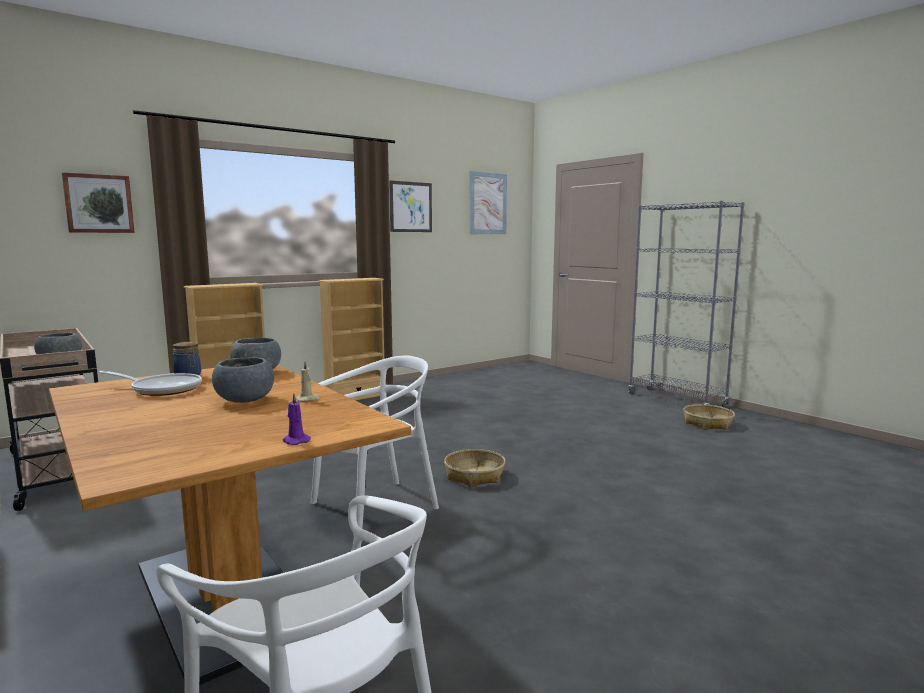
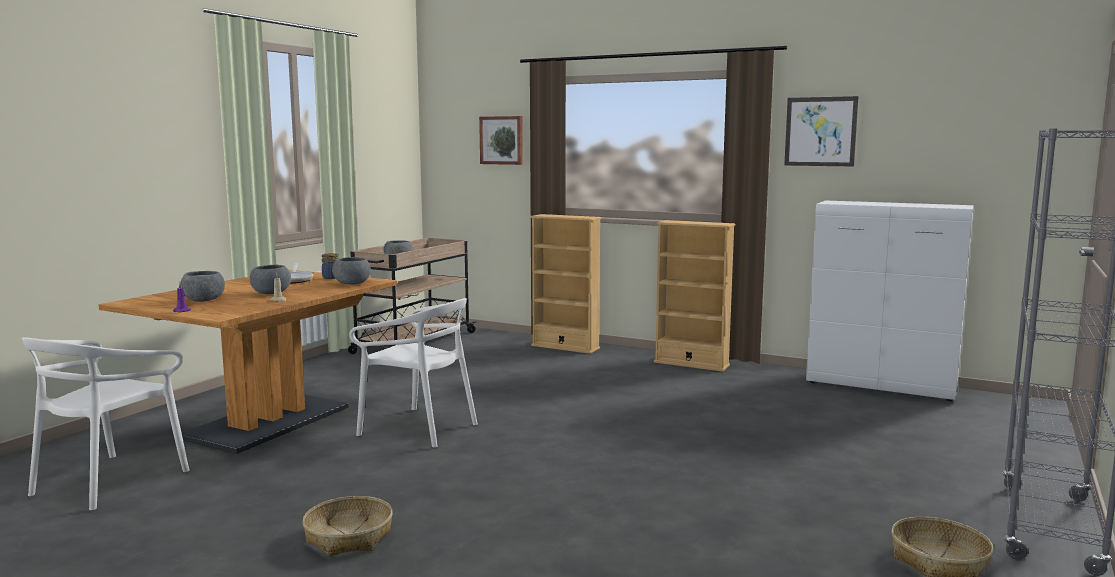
camera: 65 degrees right, 0 degrees up
basket [444,449,506,487] -> basket moved to [302,496,393,556]
picture [469,171,507,234] -> none
none -> grey bowl [180,271,225,302]
none -> white cabinet [806,200,974,401]

